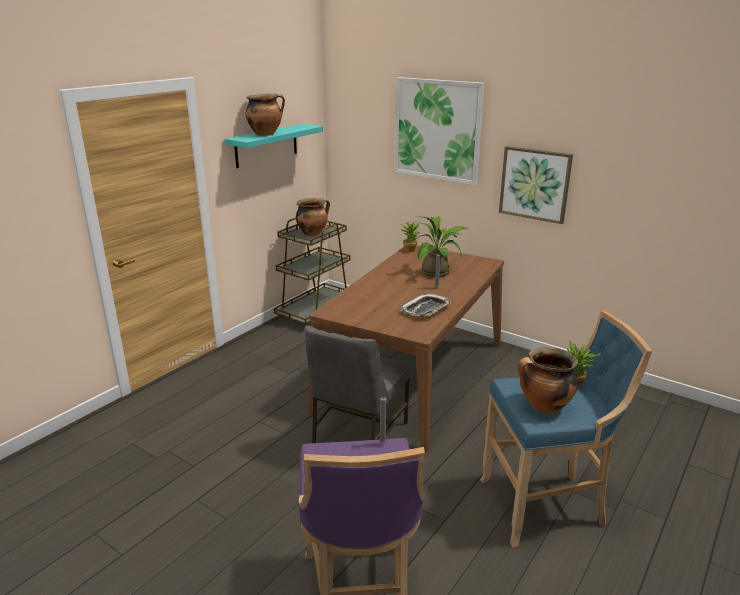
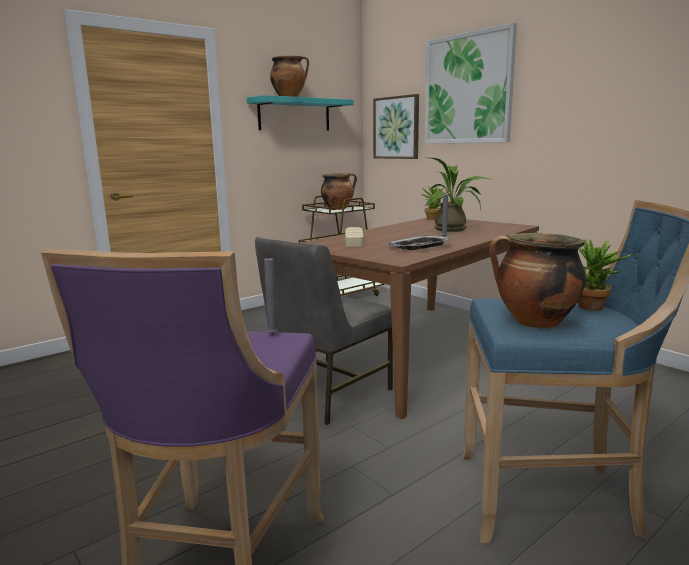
camera: 15 degrees right, 10 degrees down
picture [499,146,573,224] -> picture moved to [373,94,419,159]
none -> beige tray [345,227,364,247]

